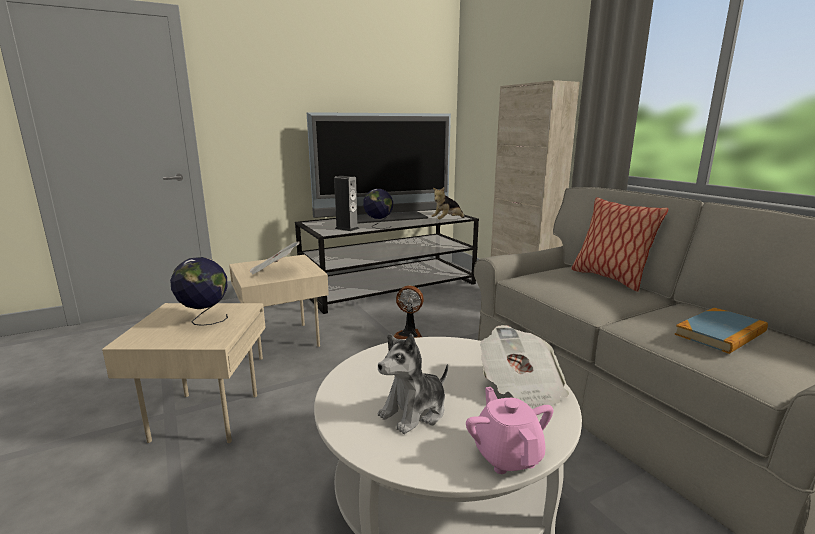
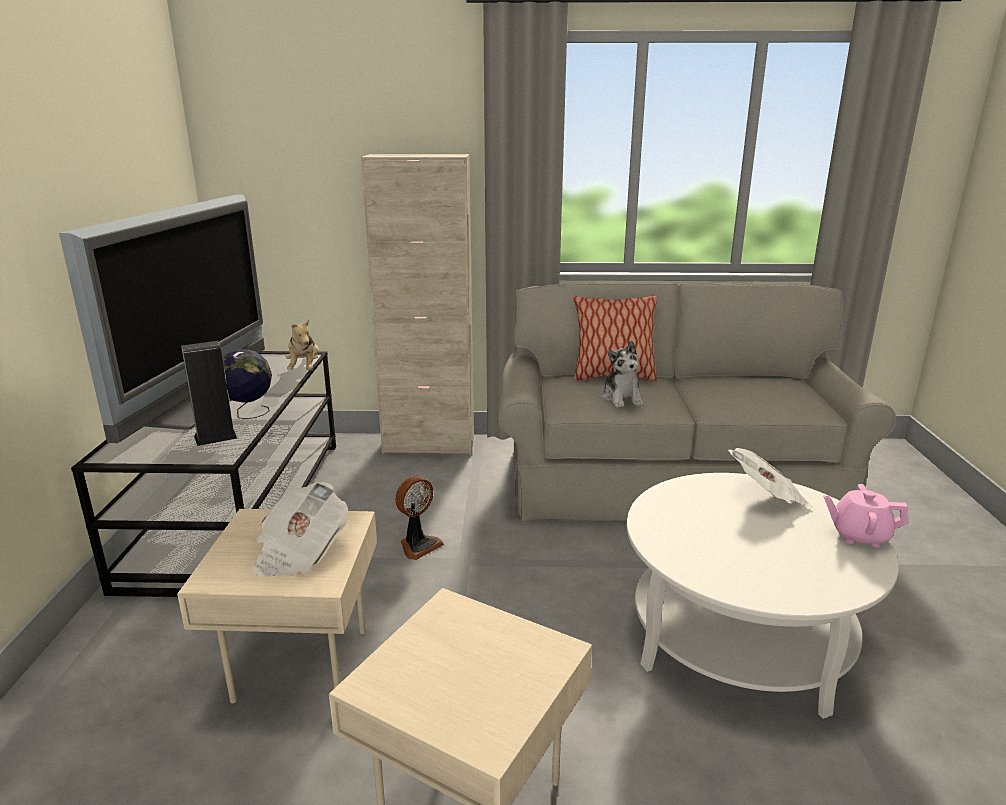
camera: 60 degrees left, 5 degrees up
globe [170,257,228,326] -> none
plush toy [378,334,448,434] -> plush toy moved to [602,341,643,407]
book [675,308,768,354] -> none

